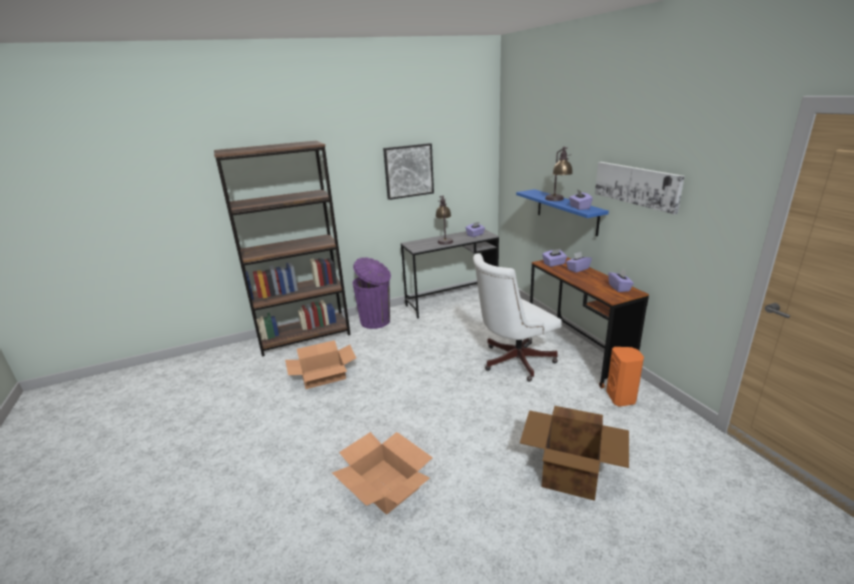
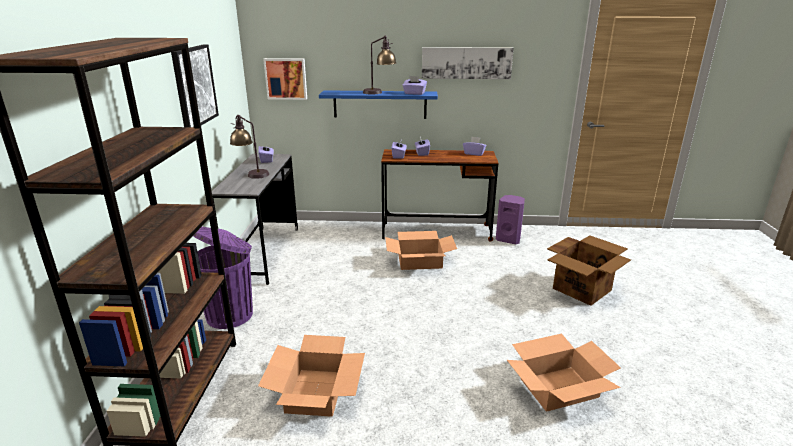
camera: 65 degrees left, 0 degrees up
white office chair [473,253,562,382] -> cardboard box [385,231,457,270]
orange speaker [606,347,644,407] -> purple speaker [496,195,525,244]
none -> picture [263,58,307,100]

